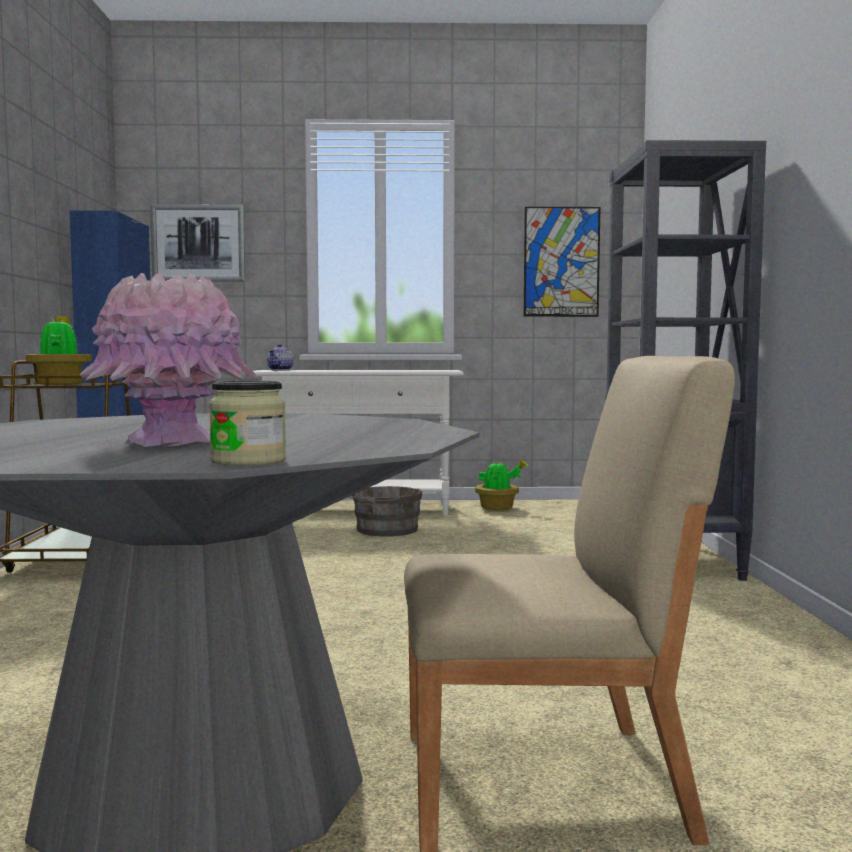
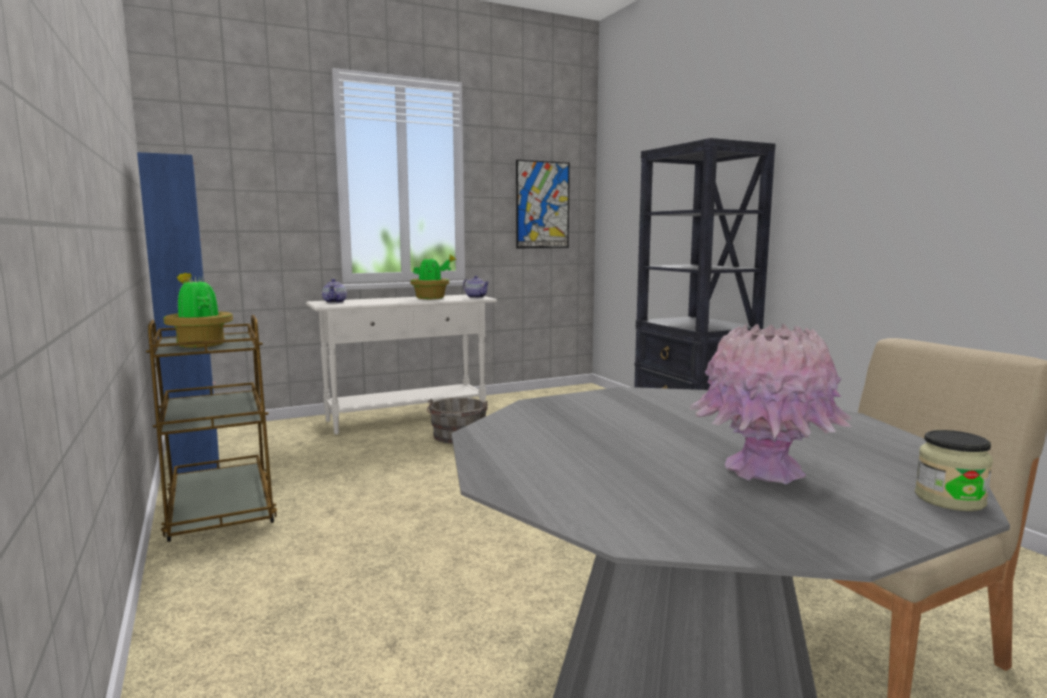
camera: 25 degrees left, 5 degrees up
picture [150,204,245,282] -> none
potted plant [475,459,528,510] -> potted plant moved to [410,254,457,299]
none -> teapot [463,276,489,298]

